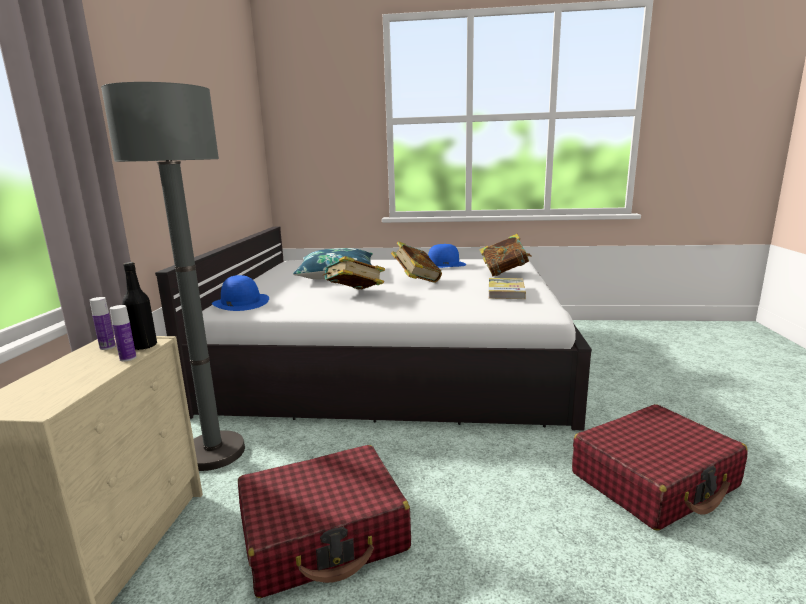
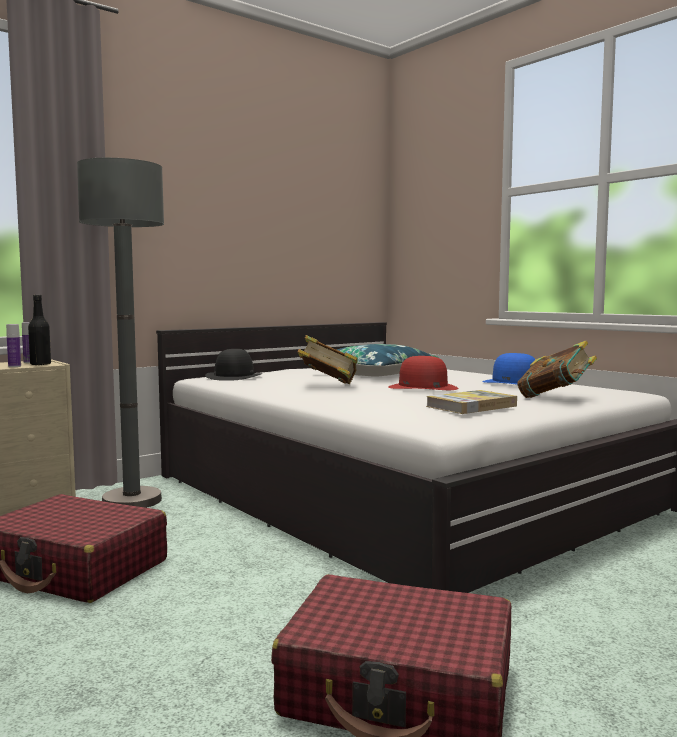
camera: 45 degrees right, 10 degrees down
blue hat [212,275,269,311] -> black hat [205,349,263,381]
book [391,241,442,283] -> red hat [389,356,458,390]

